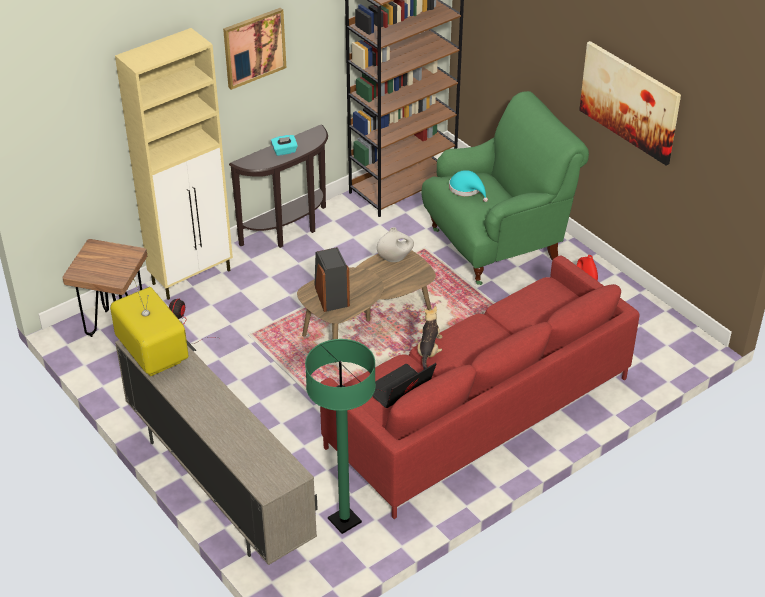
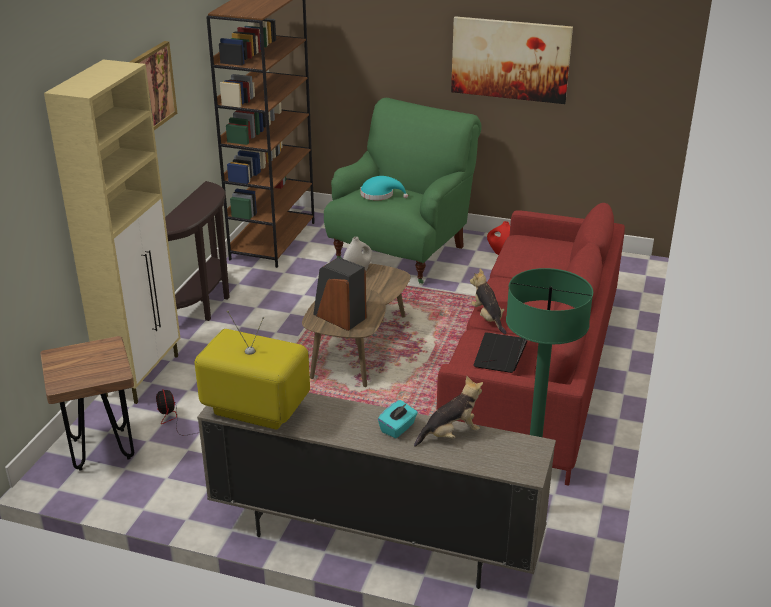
camera: 35 degrees left, 10 degrees down
turquoise tissue box [271,135,298,156] -> turquoise tissue box moved to [378,400,418,438]
none -> plush toy [414,376,483,447]

